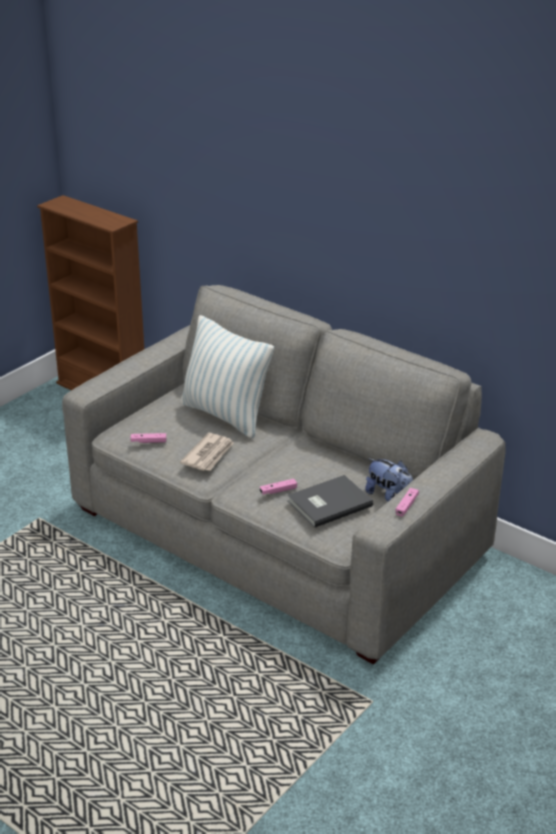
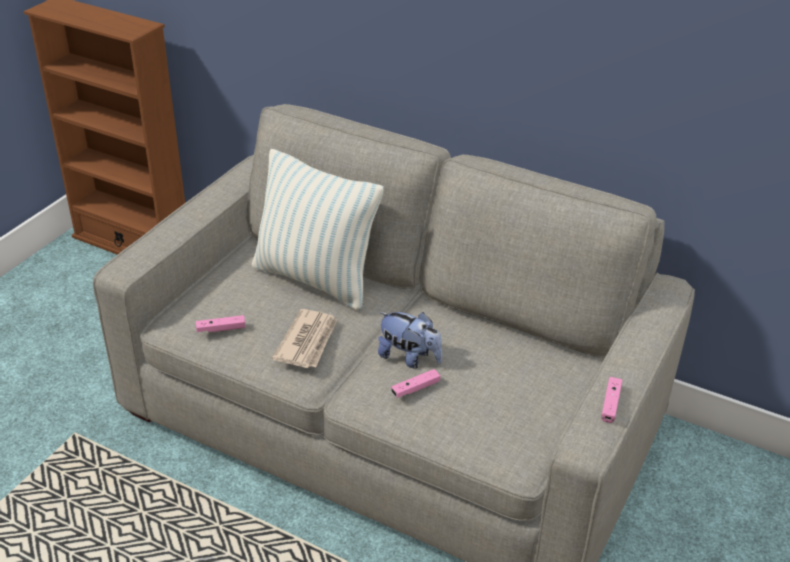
camera: 10 degrees left, 5 degrees up
grey book [287,475,373,528] -> none
plush toy [365,458,413,502] -> plush toy moved to [378,312,442,369]

